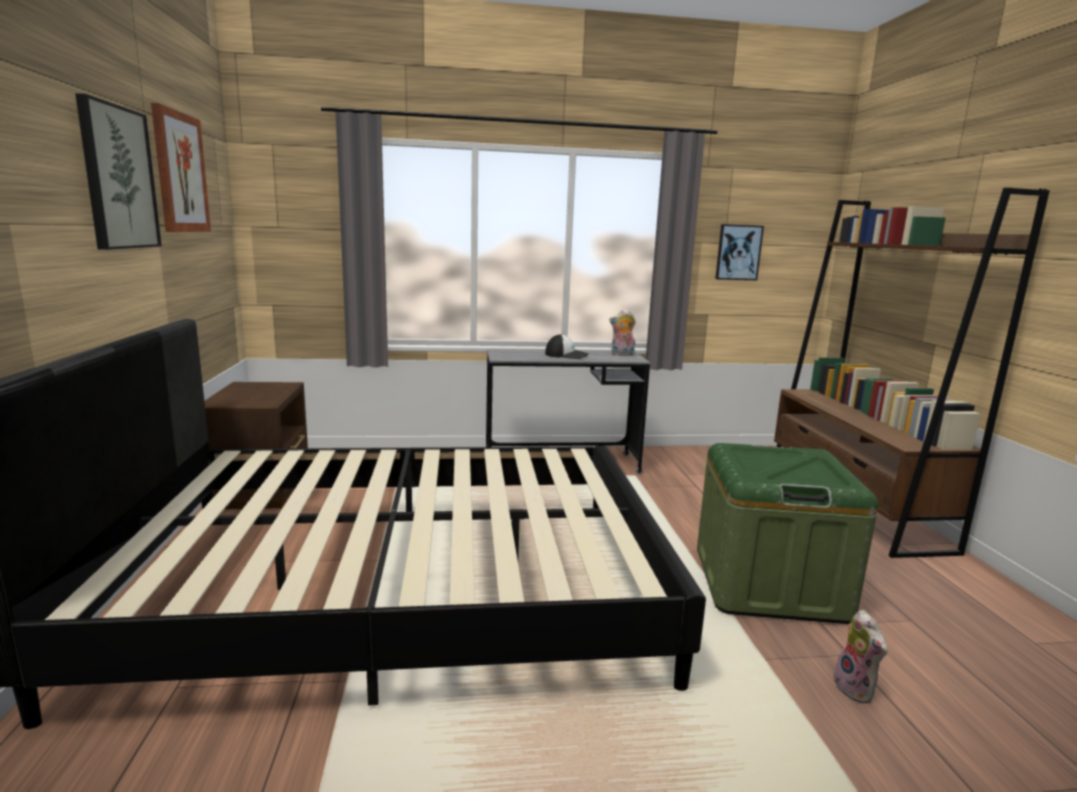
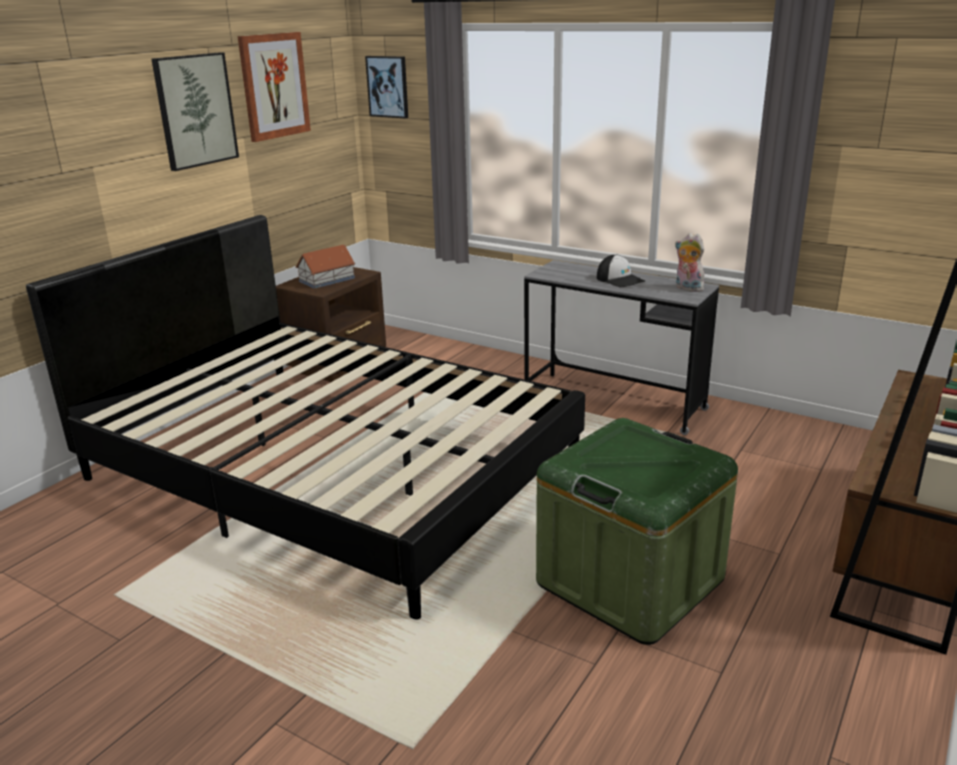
camera: 40 degrees right, 10 degrees up
picture [715,224,764,280] -> picture moved to [365,56,408,118]
plush toy [833,610,888,703] -> none
none -> toy house [295,245,355,289]

